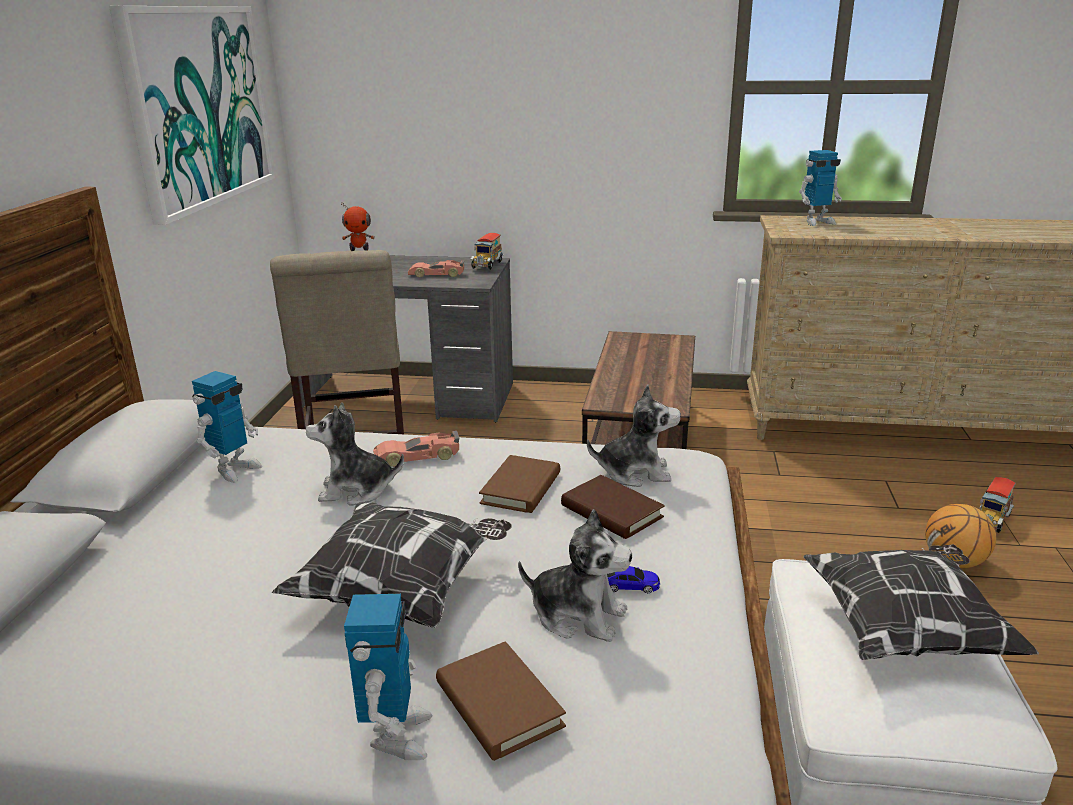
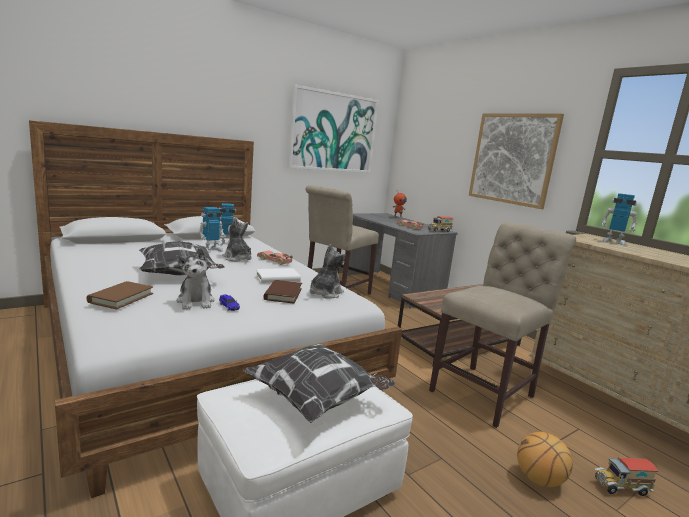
camera: 45 degrees right, 10 degrees down
toy robot [344,594,432,760] -> toy robot moved to [198,207,226,253]
brown book [479,455,560,513] -> white book [256,268,301,283]
plush toy [587,384,681,487] -> plush toy turned 105 degrees counterclockwise [310,244,346,299]
none -> beige chair [429,222,576,428]
none -> picture [469,113,564,209]

